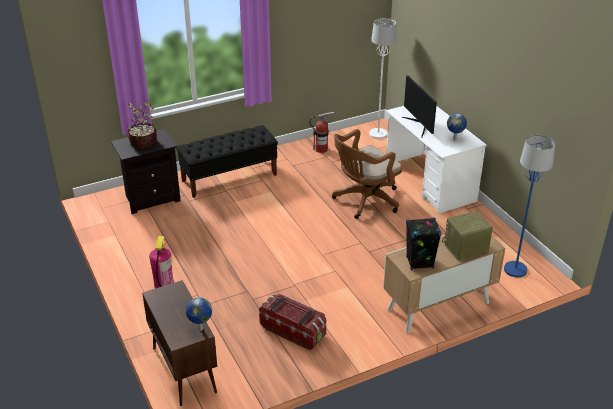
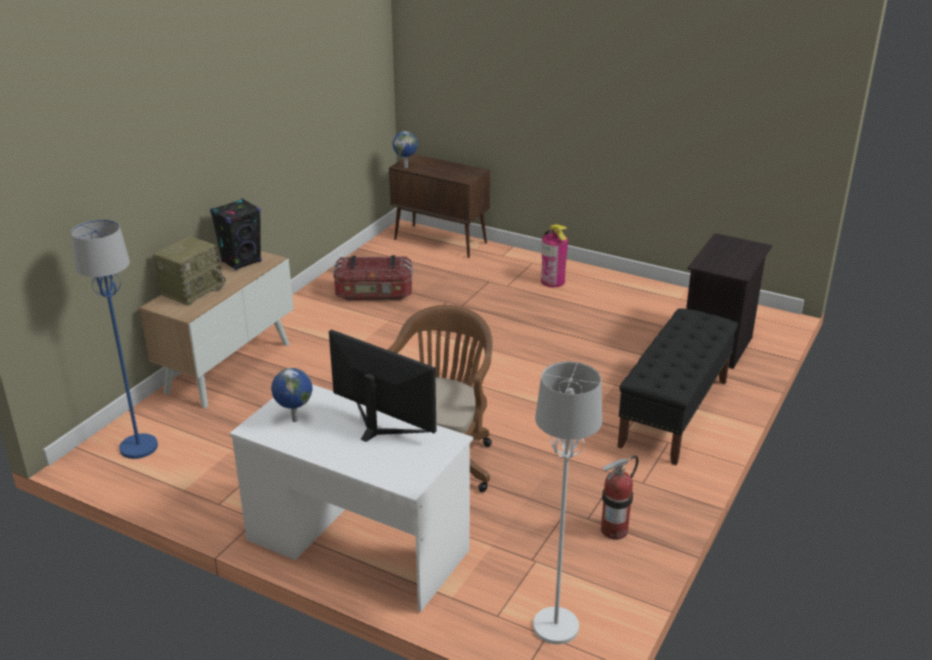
camera: 145 degrees right, 5 degrees down
potted plant [127,102,157,148] -> none

